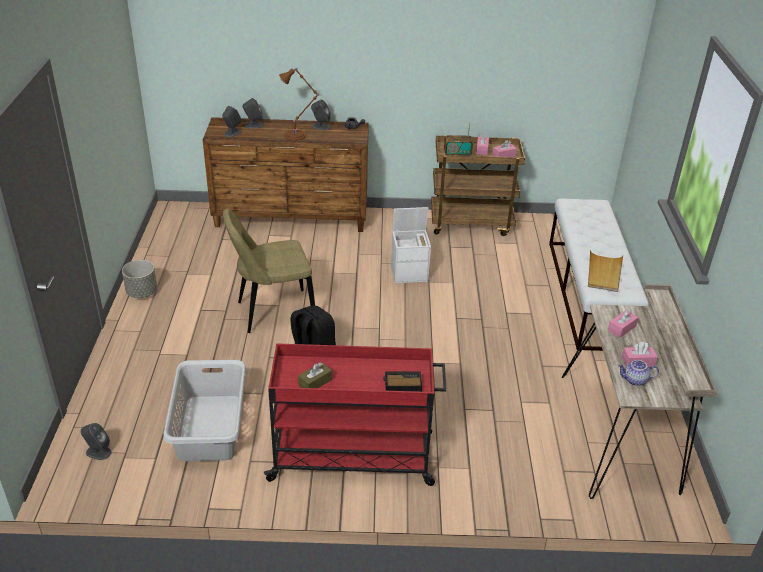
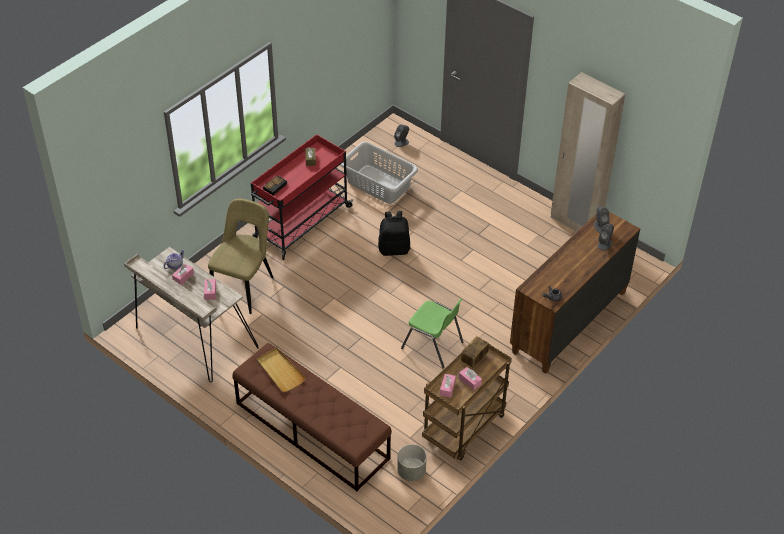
camera: 130 degrees right, 10 degrees up
grey planter [122,260,157,298] -> grey planter moved to [397,444,427,481]
beige chair [223,208,315,333] -> beige chair moved to [208,199,274,314]
brown table lamp [279,68,319,141] -> none
grey speaker [311,100,331,130] -> none
white storage box [391,207,431,283] -> green chair [401,299,464,368]
white bench [549,199,649,351] -> brown bench [232,343,392,491]
none -> beige wardrobe [551,72,625,232]

